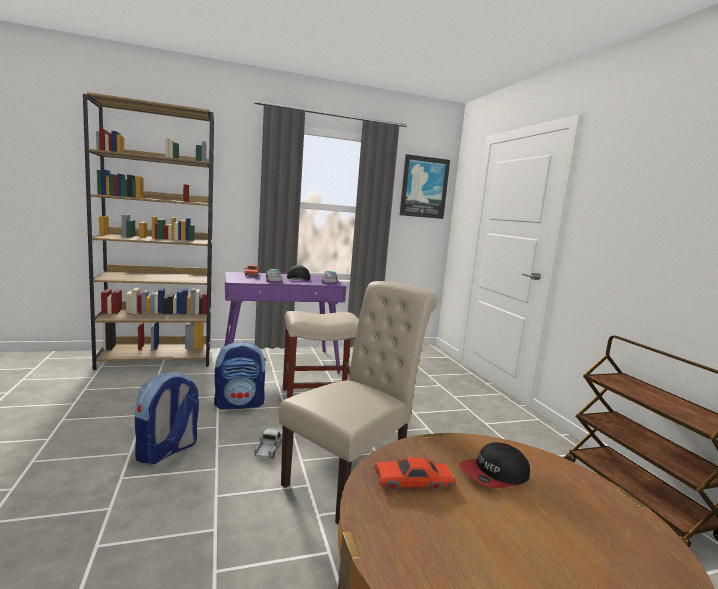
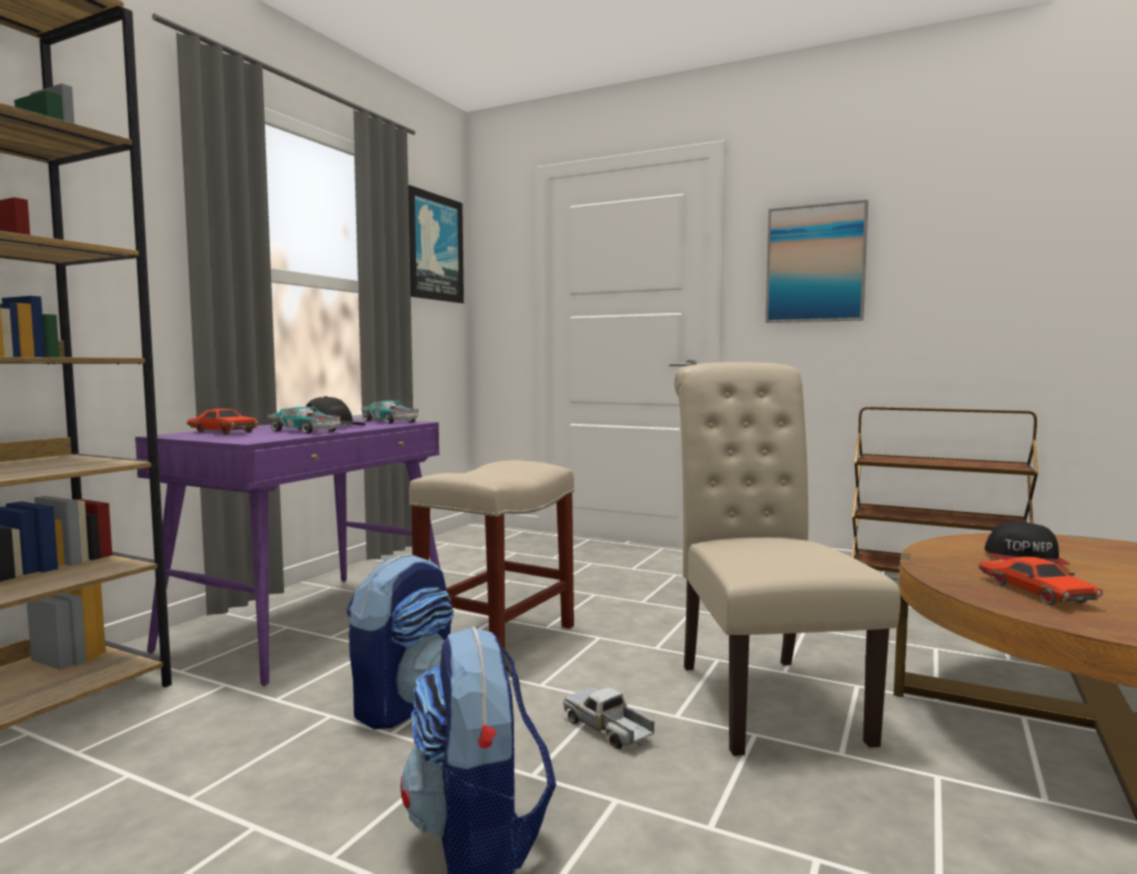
camera: 45 degrees left, 5 degrees down
red toy car [374,457,456,491] -> red toy car turned 45 degrees counterclockwise [978,557,1103,605]
none -> picture [765,200,868,323]

